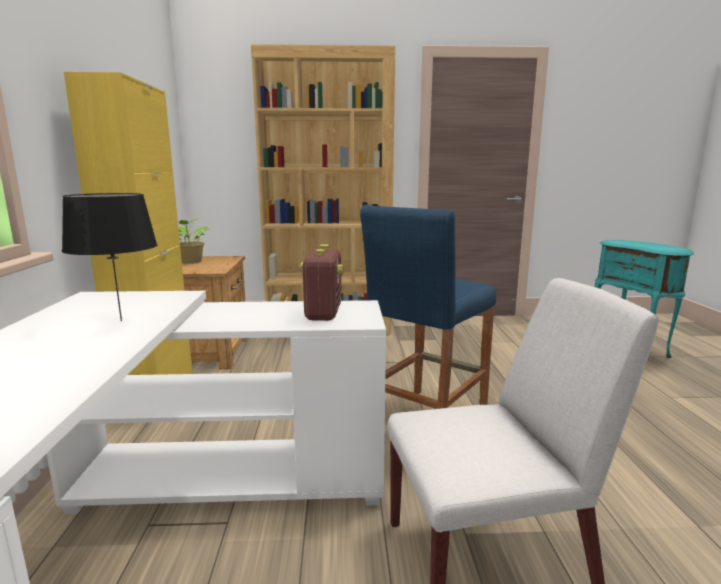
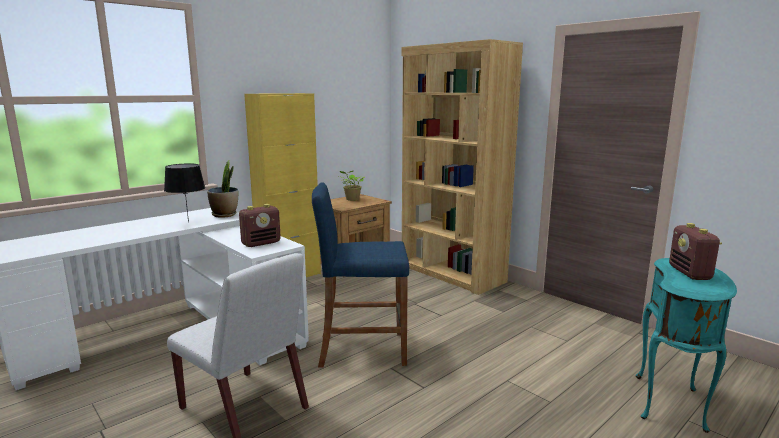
camera: 50 degrees right, 0 degrees up
none -> potted plant [207,160,238,218]
none -> radio [669,223,722,280]

